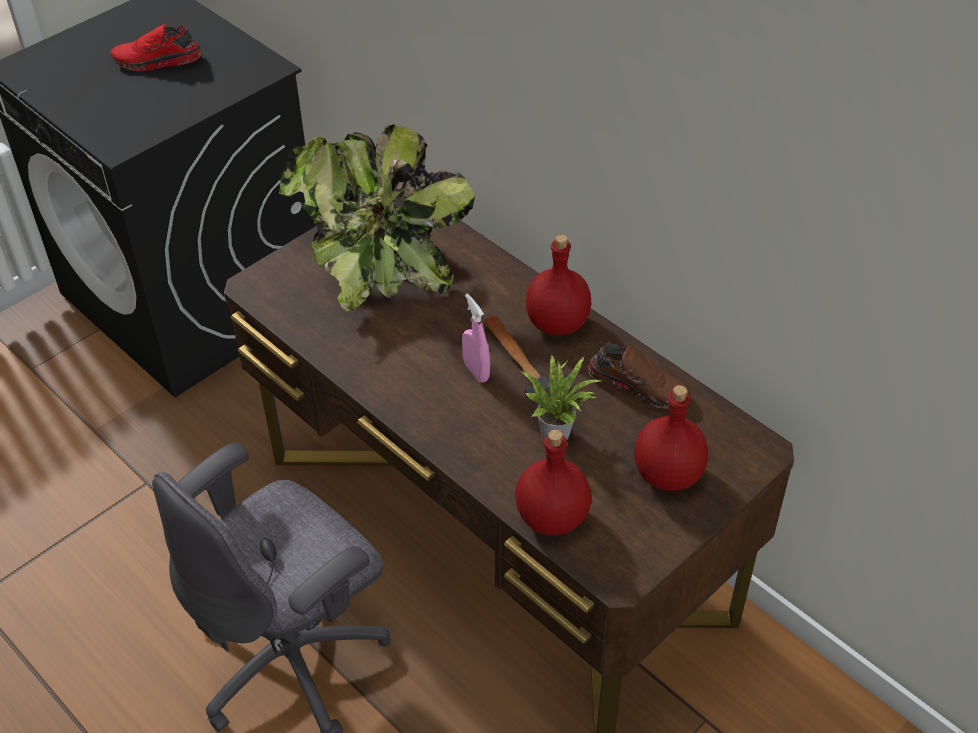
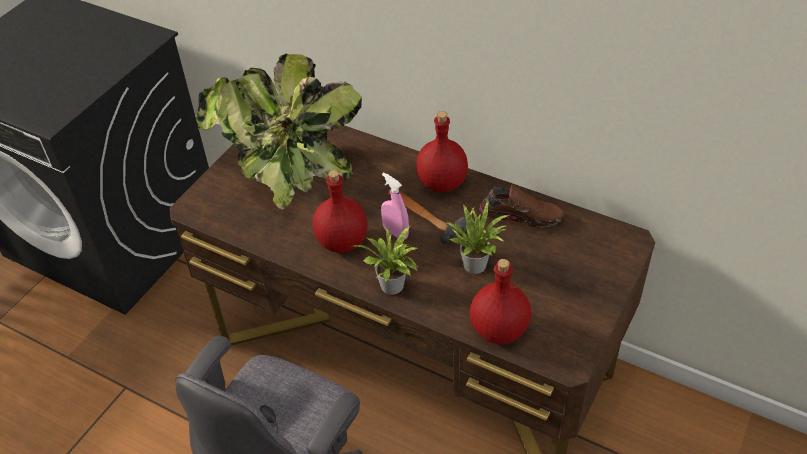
camera: 15 degrees left, 0 degrees up
red shoe [110,24,202,72] -> none
red bottle [634,385,708,491] -> red bottle moved to [313,170,368,253]
none -> potted plant [354,225,419,295]

